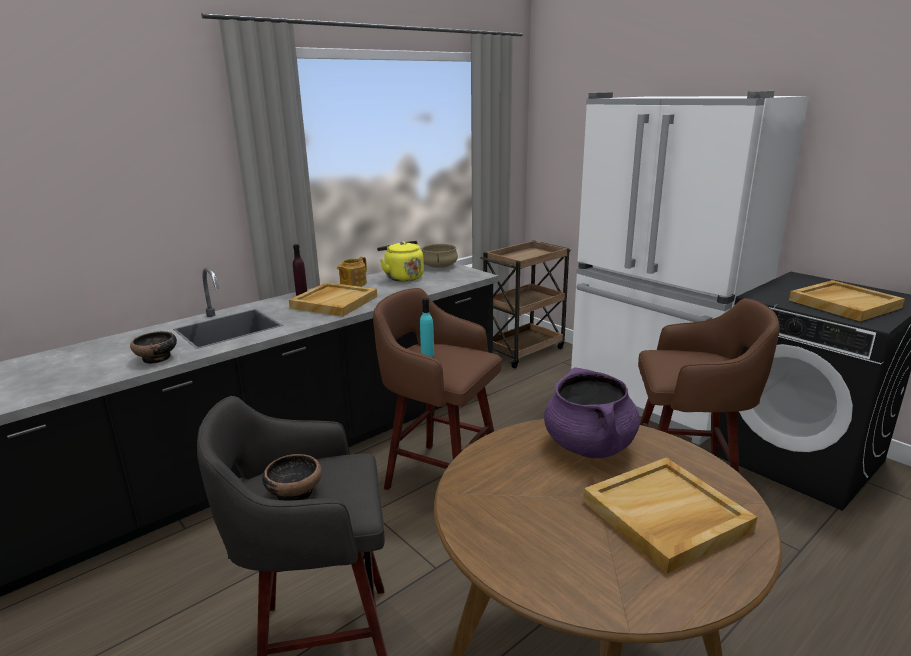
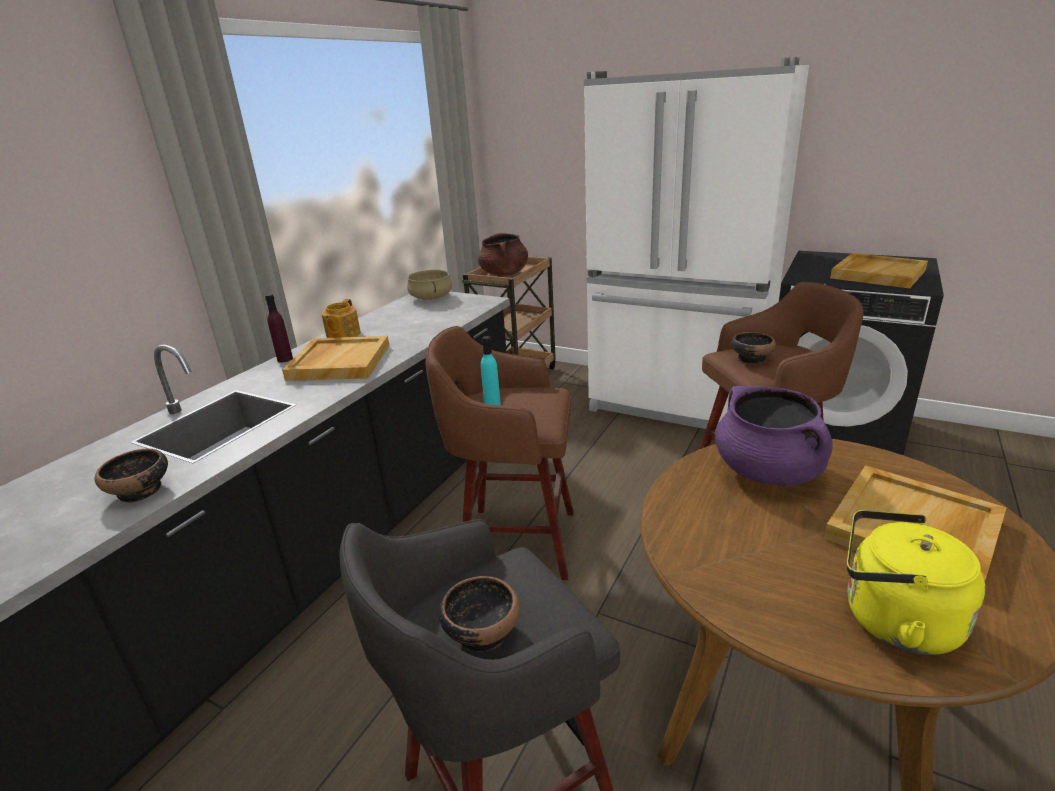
camera: 20 degrees left, 5 degrees up
yellow kettle [377,241,424,282] -> yellow kettle moved to [847,510,985,655]
none -> brown cooking pot [478,233,528,276]
none -> bowl [731,332,776,364]

